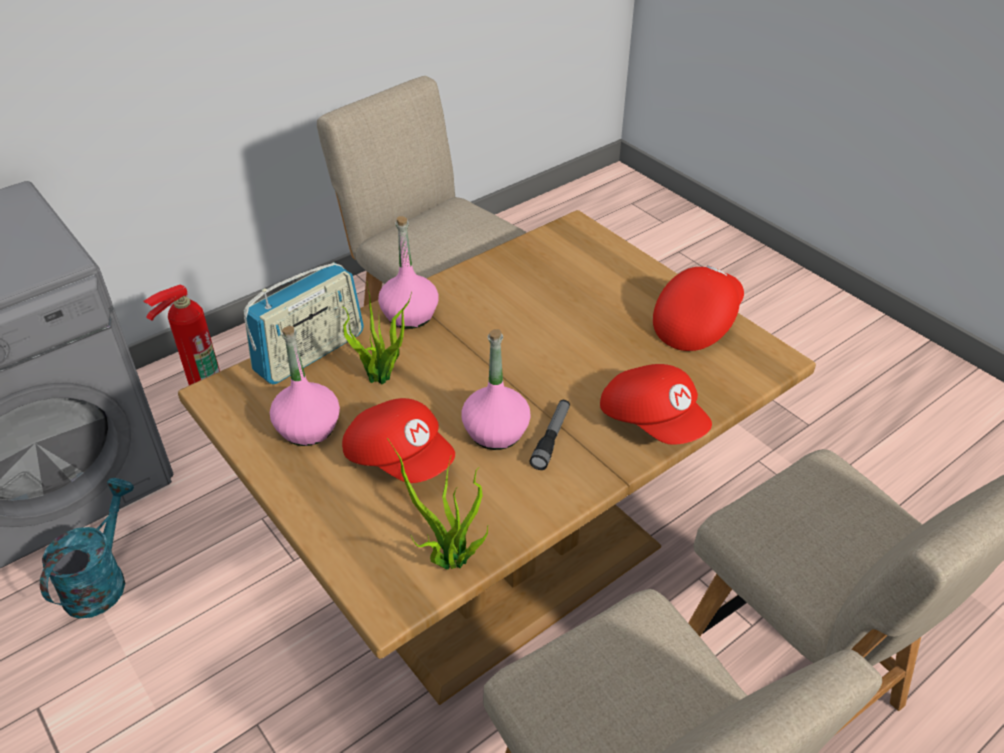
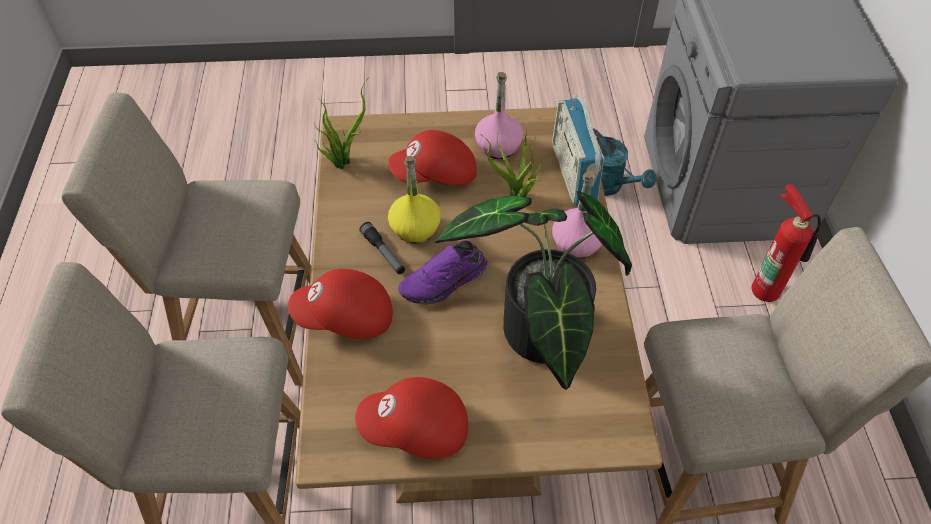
camera: 125 degrees right, 10 degrees up
pink bottle [461,329,531,450] -> yellow bottle [388,156,441,243]
red cap [653,265,744,351] -> red cap turned 105 degrees clockwise [355,377,468,459]
none -> purple shoe [398,240,488,304]
none -> potted plant [435,191,632,390]

